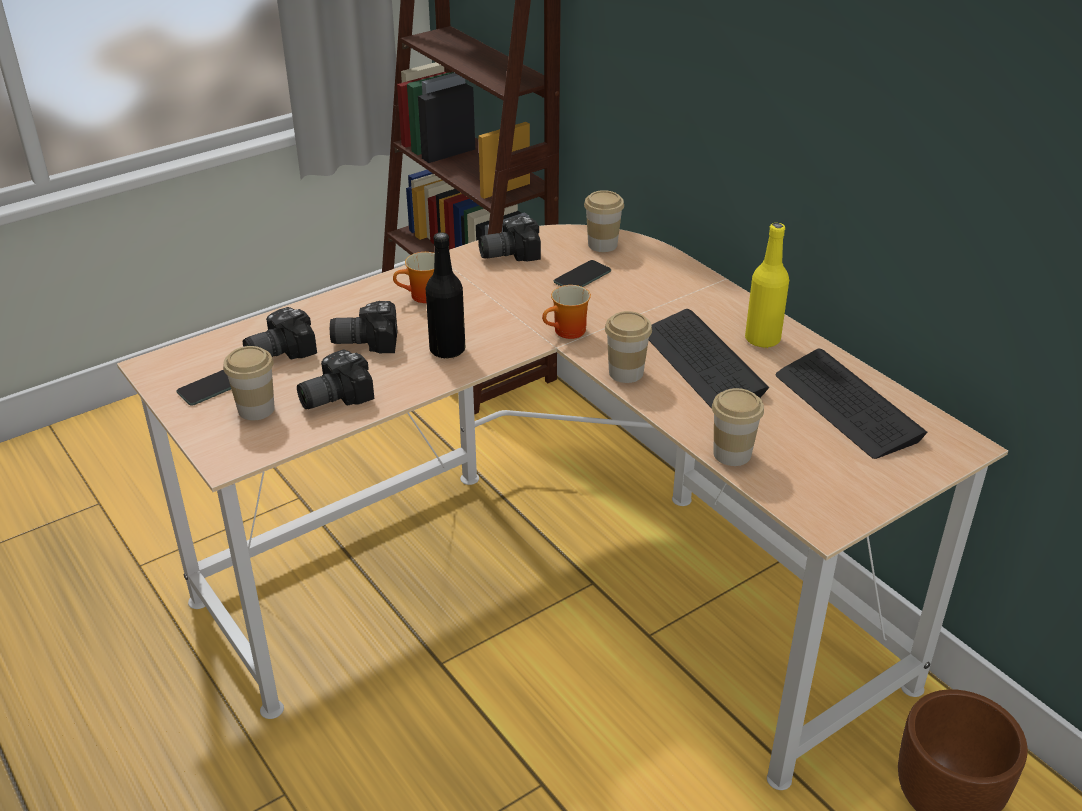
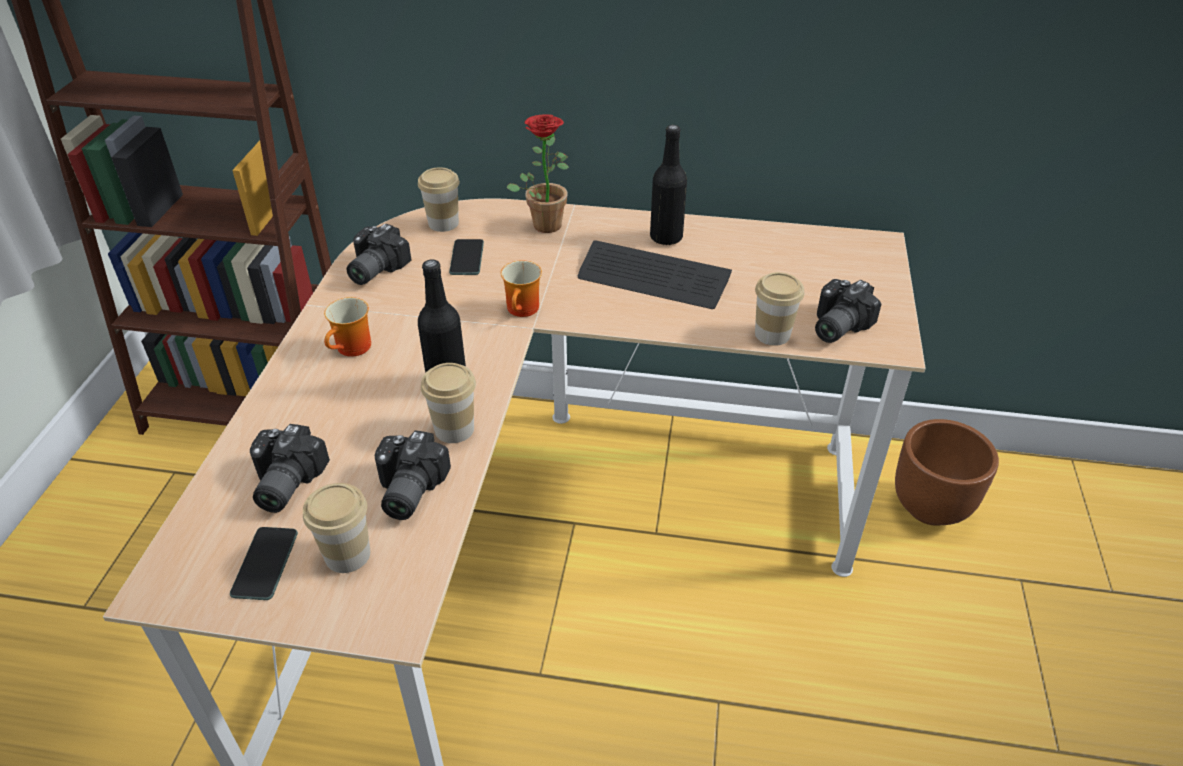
camera: 45 degrees left, 5 degrees up
camera [330,301,397,353] -> camera moved to [815,279,881,343]
cup [605,311,652,383] -> cup moved to [421,363,476,443]
yellow bottle [745,223,789,348] -> black bottle [650,125,687,246]
keyboard [776,348,928,459] -> none
none -> potted plant [506,114,569,233]

